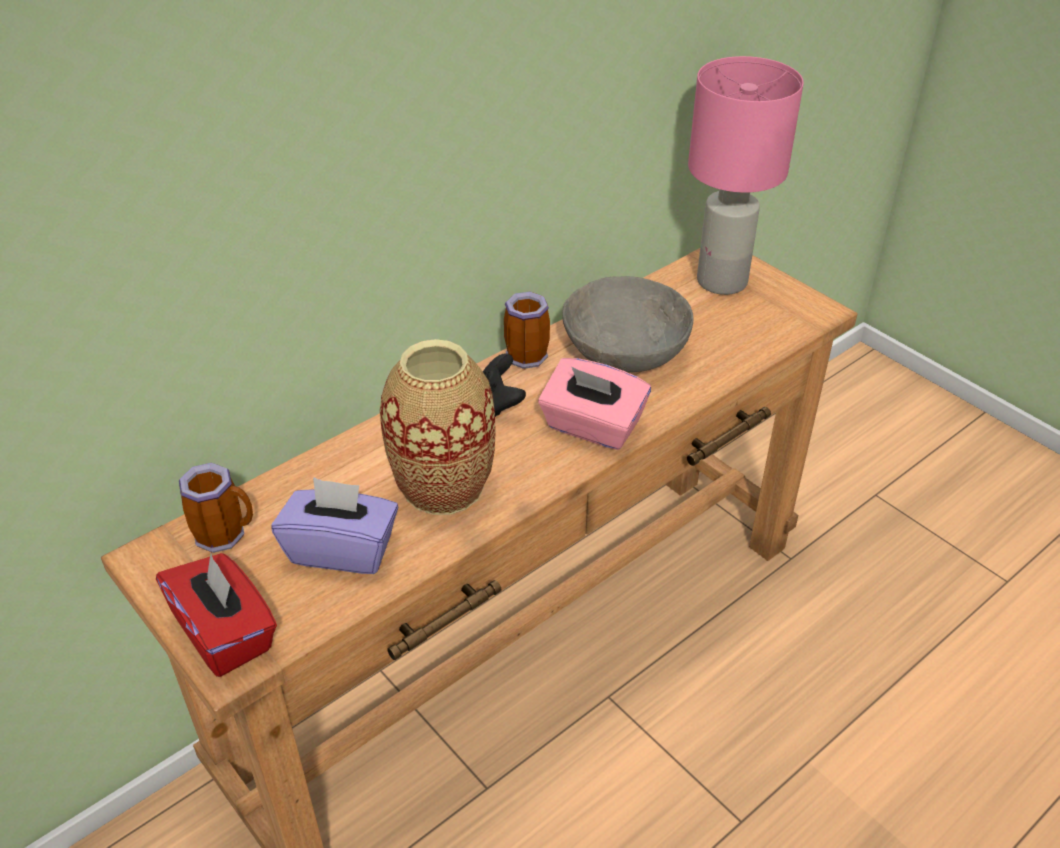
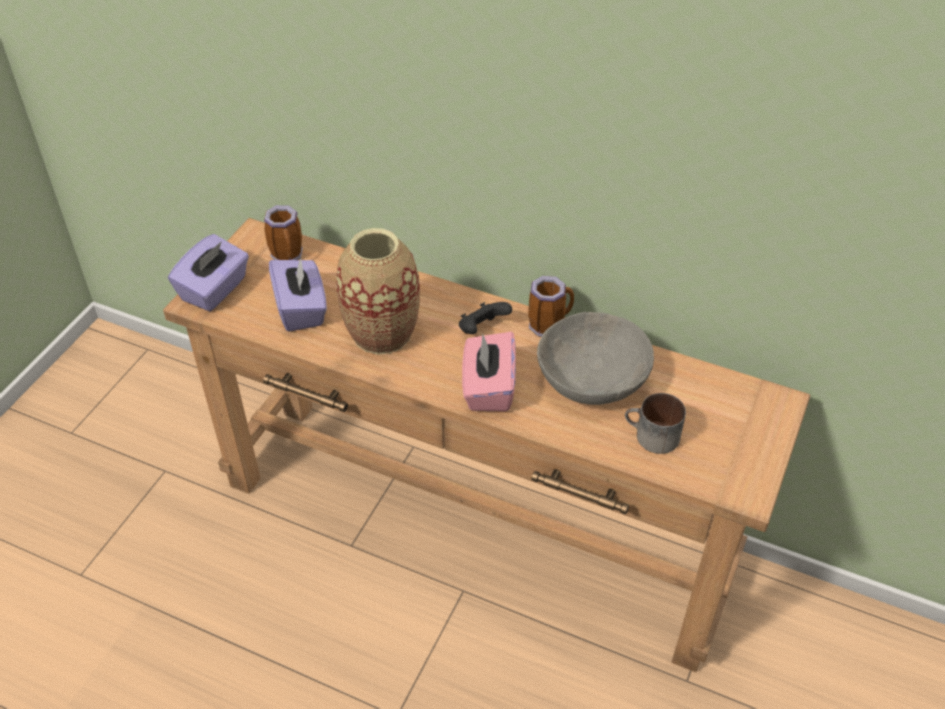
camera: 65 degrees right, 5 degrees up
red tissue box [156,553,277,677] -> purple tissue box [168,234,249,311]
pink table lamp [688,56,804,295] -> none
none -> mug [625,393,686,454]

